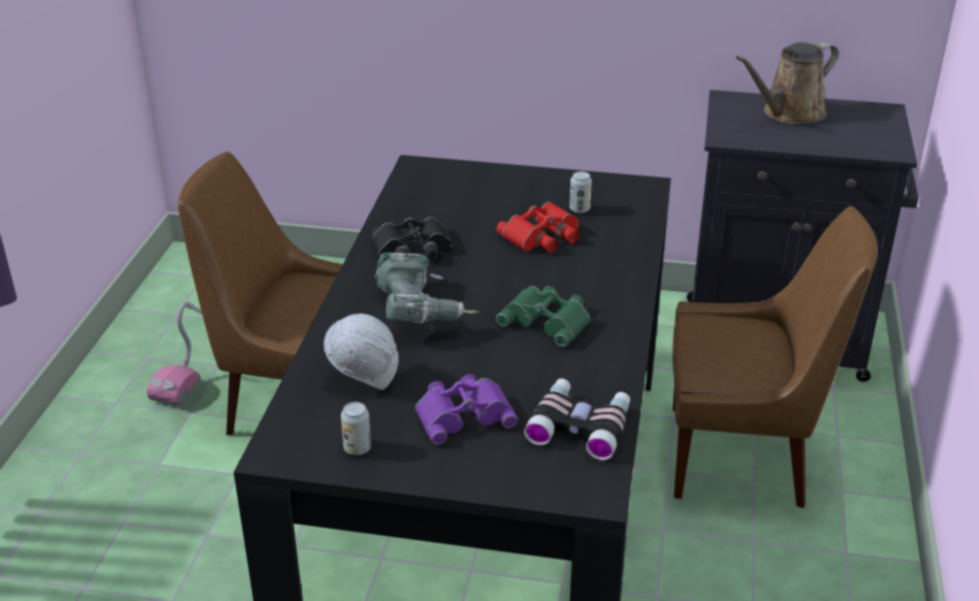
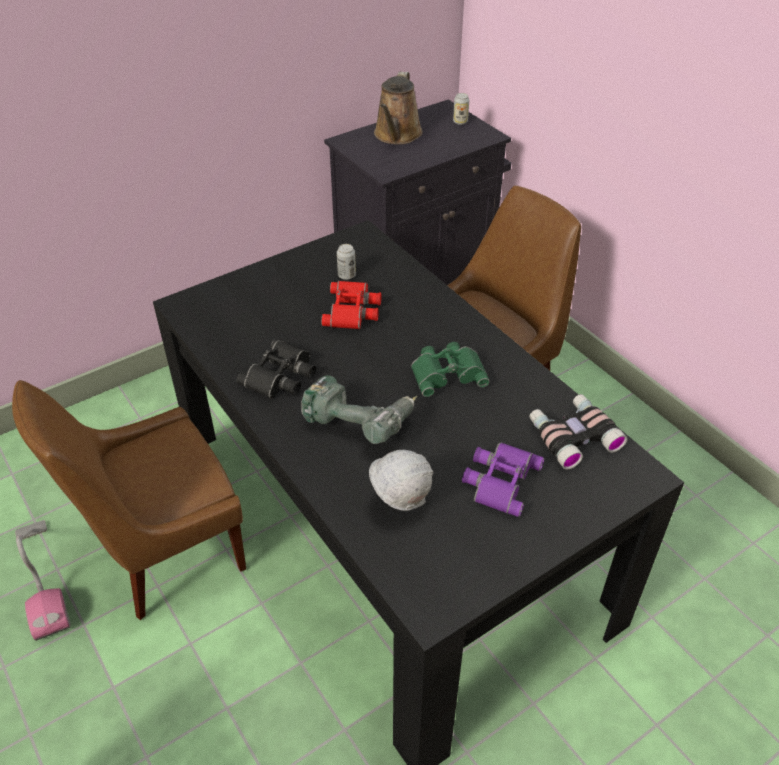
camera: 45 degrees left, 10 degrees up
can [341,402,371,455] -> can moved to [453,93,469,125]

